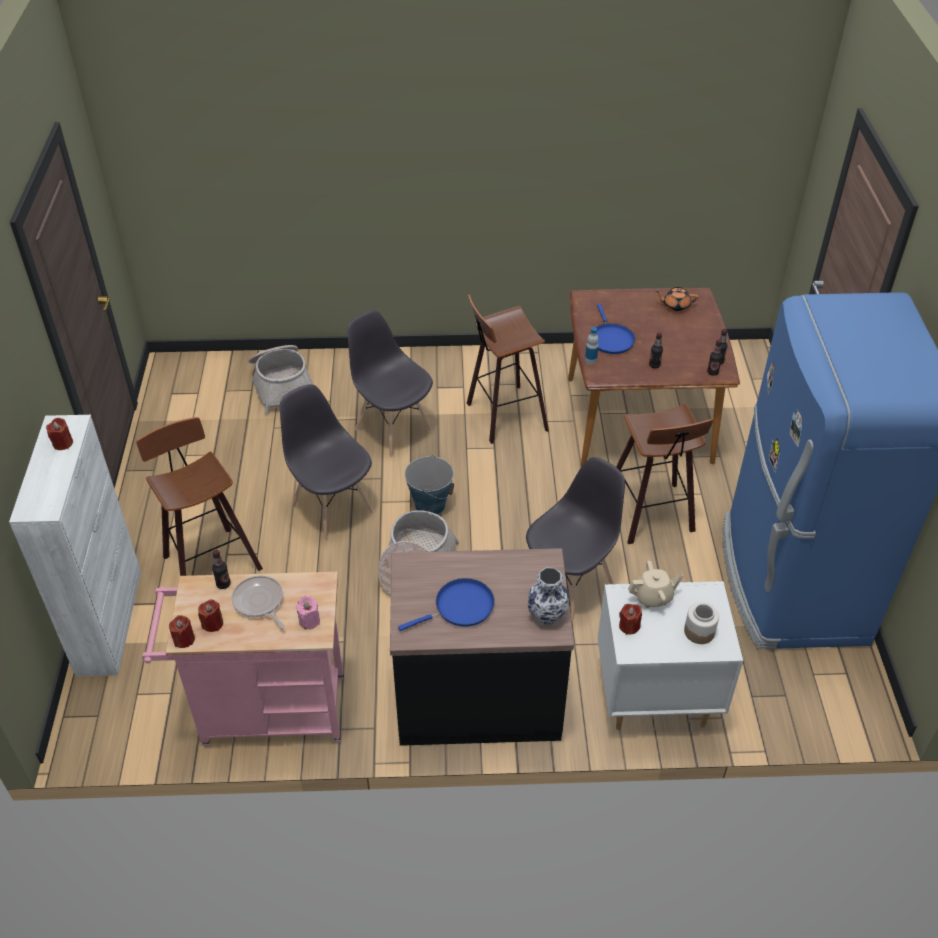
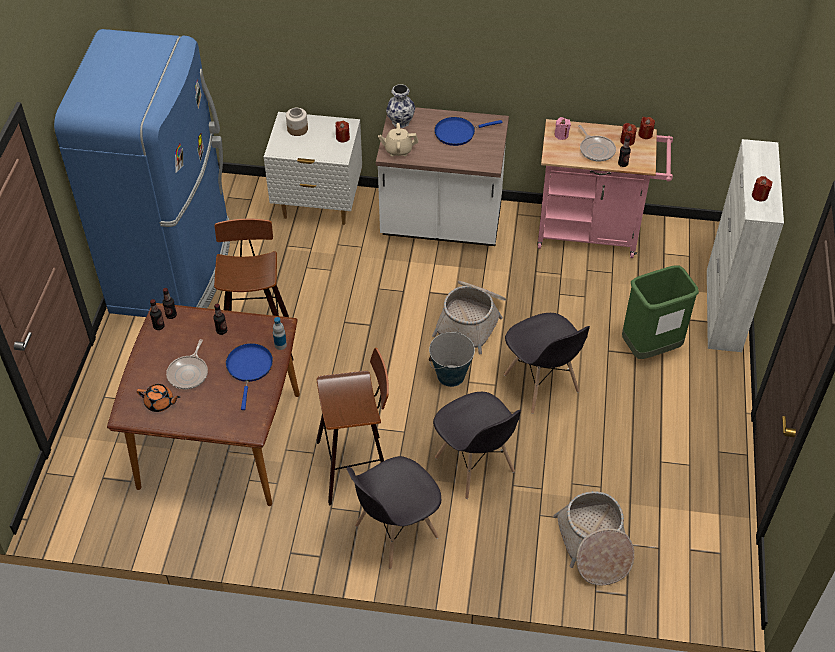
camera: 170 degrees left, 5 degrees up
stool [136,417,263,576] -> green trash can [622,266,699,359]
black counter [390,548,574,746] -> white counter [376,107,509,246]
grey chair [526,457,625,620] -> grey chair moved to [347,456,441,569]
beige teapot [628,561,683,608] -> beige teapot moved to [378,123,418,156]
none -> frying pan [166,339,208,389]

